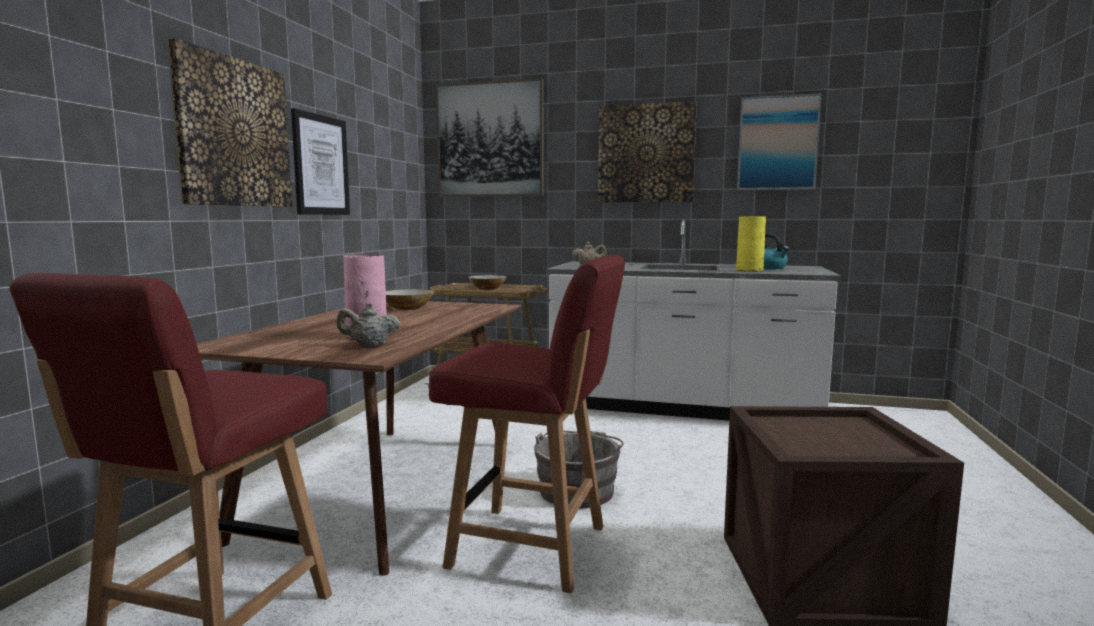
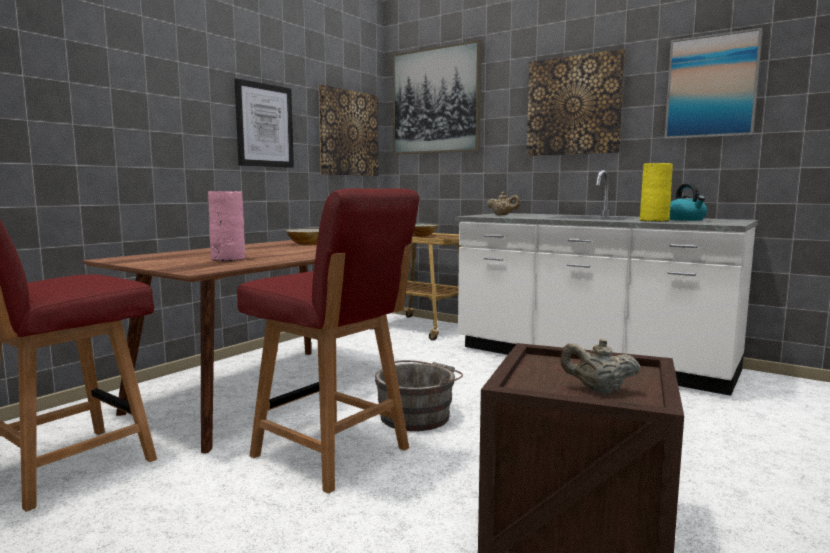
camera: 20 degrees right, 0 degrees up
picture [167,38,292,207] -> picture moved to [318,85,379,176]
beige teapot [336,303,400,347] -> beige teapot moved to [560,339,641,394]

